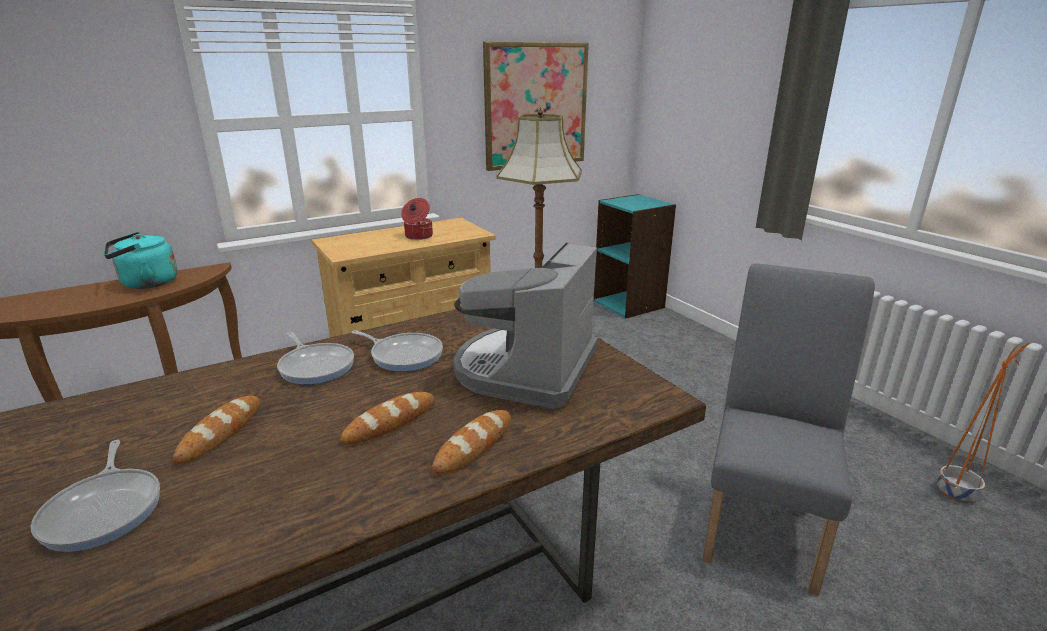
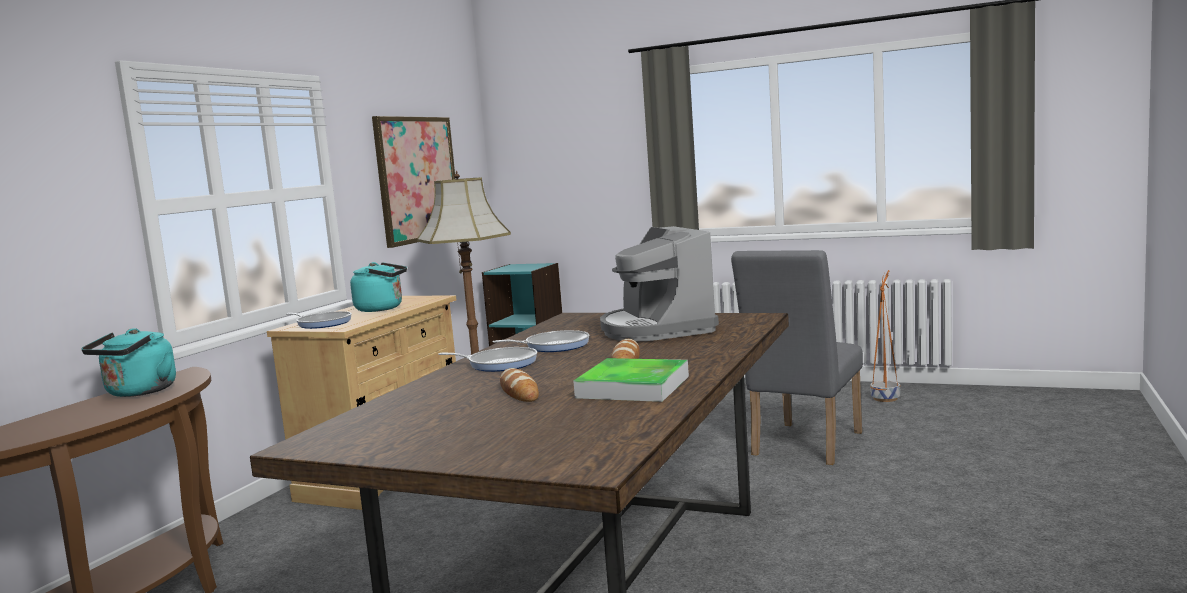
camera: 35 degrees left, 15 degrees down
frying pan [31,440,160,552] -> frying pan moved to [286,311,352,329]
cooking pot [401,198,433,240] -> turquoise kettle [350,262,407,312]
bread [432,410,511,475] -> none
grey chair [702,263,875,596] -> grey chair turned 135 degrees counterclockwise [731,250,863,465]
none -> tray [573,358,689,402]

